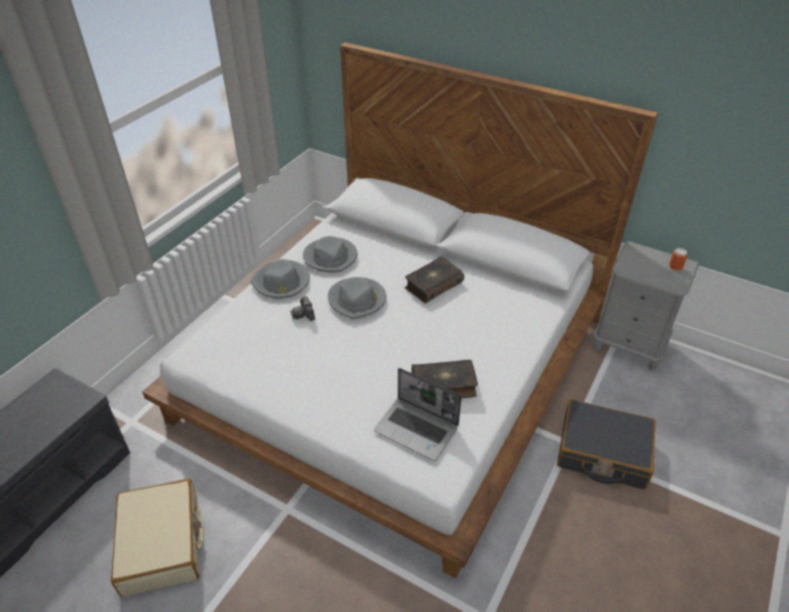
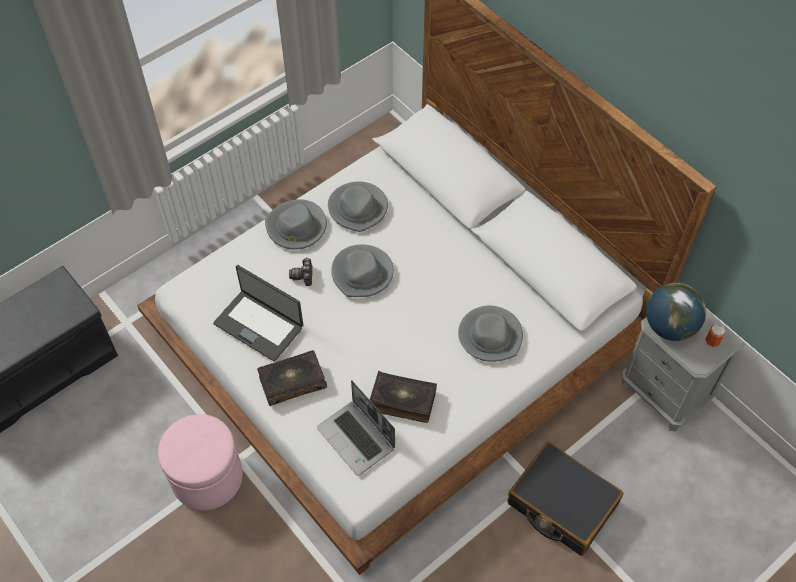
camera: 20 degrees right, 15 degrees up
beige suitcase [111,479,204,597] -> none
book [404,256,464,303] -> book moved to [257,350,327,406]
none -> pink ottoman [158,414,243,510]
none -> laptop [213,265,303,361]
none -> grey hat [458,306,523,362]
none -> globe [646,283,706,341]

